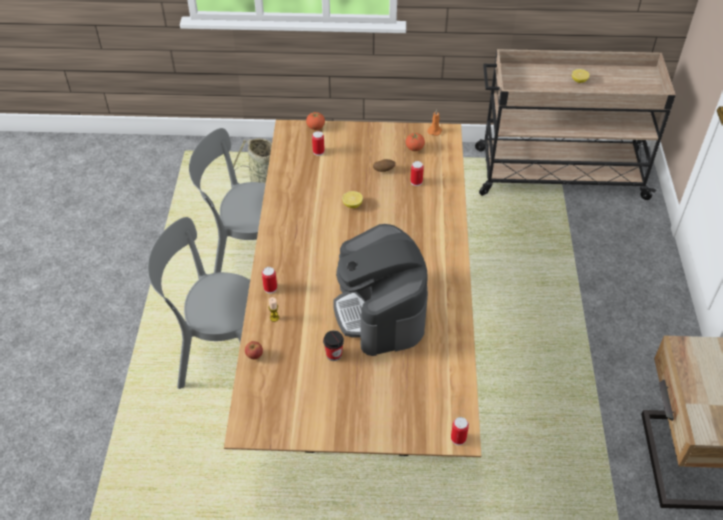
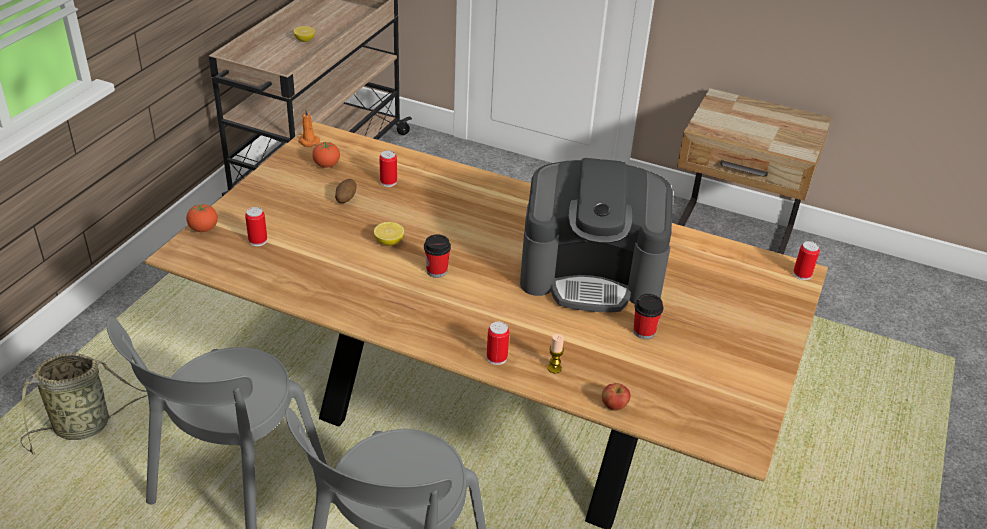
camera: 70 degrees left, 10 degrees down
none -> cup [424,235,451,278]

